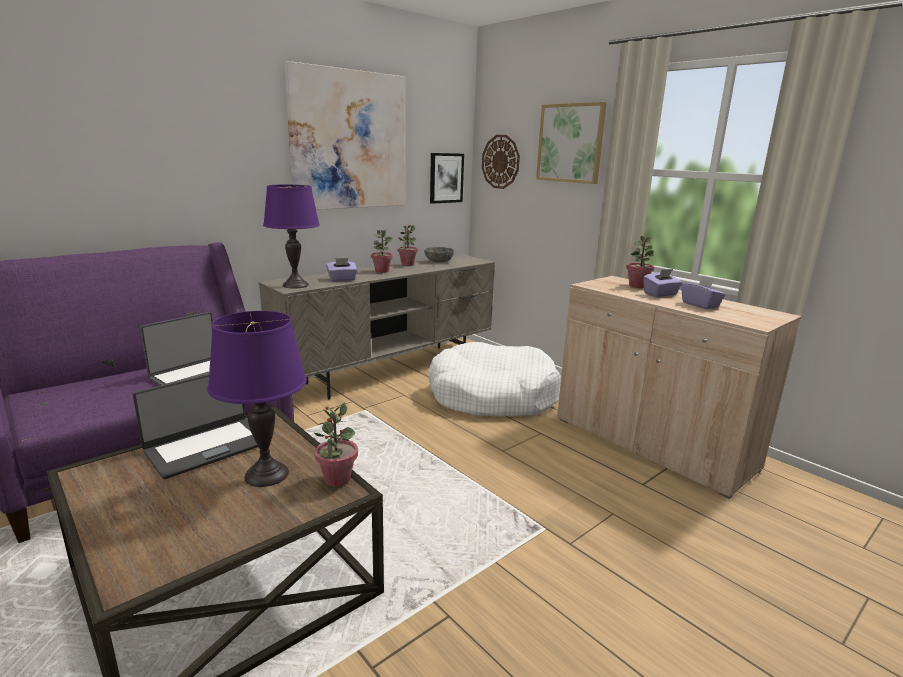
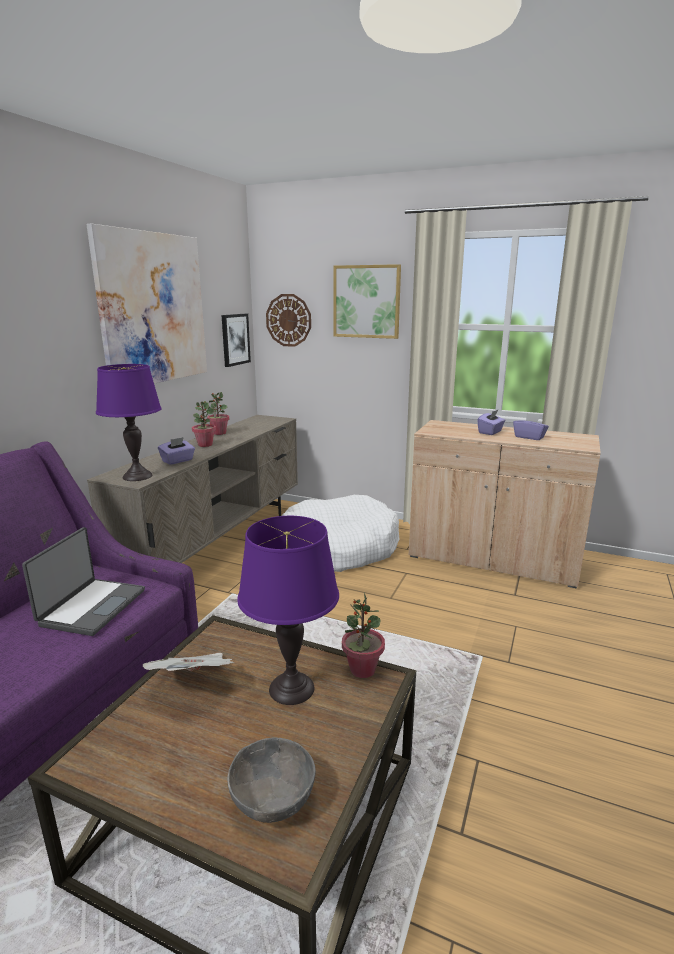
camera: 25 degrees left, 0 degrees up
laptop [133,374,258,479] -> newspaper [143,653,235,671]
grey bowl [424,247,454,262] -> grey bowl moved to [227,738,316,823]
potted plant [626,236,654,288] -> none

